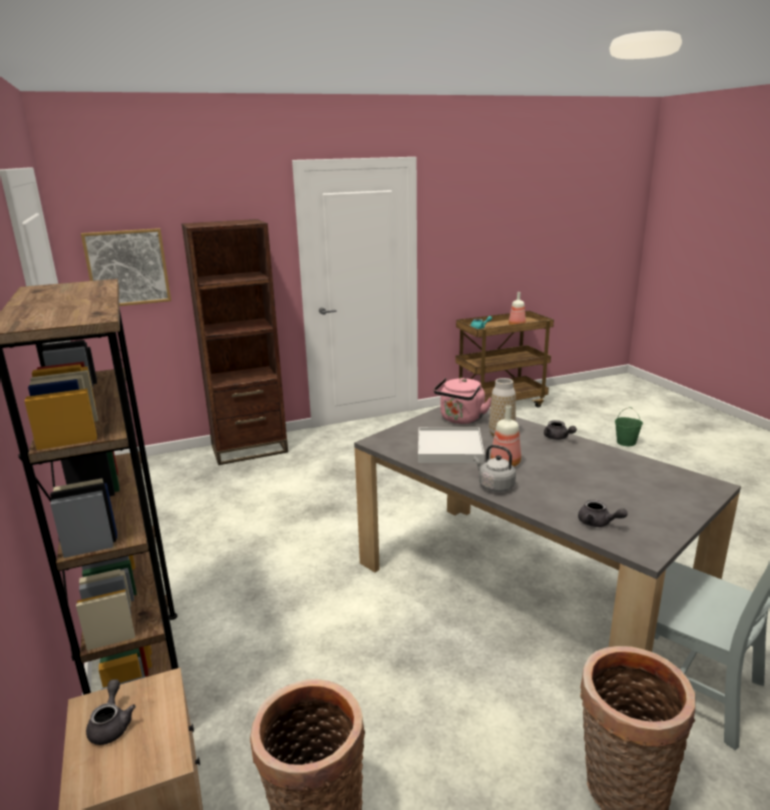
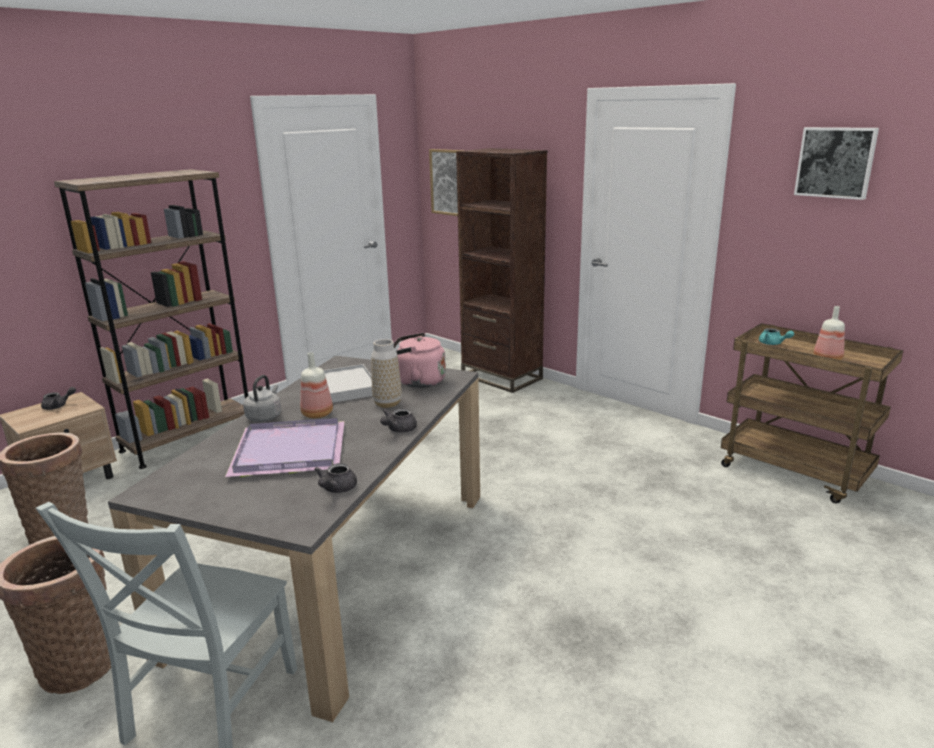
camera: 65 degrees right, 0 degrees up
grey teapot [578,500,628,527] -> grey teapot moved to [314,463,357,493]
green bucket [615,407,643,446] -> none
none -> purple tray [225,418,345,477]
none -> picture [794,127,879,200]

